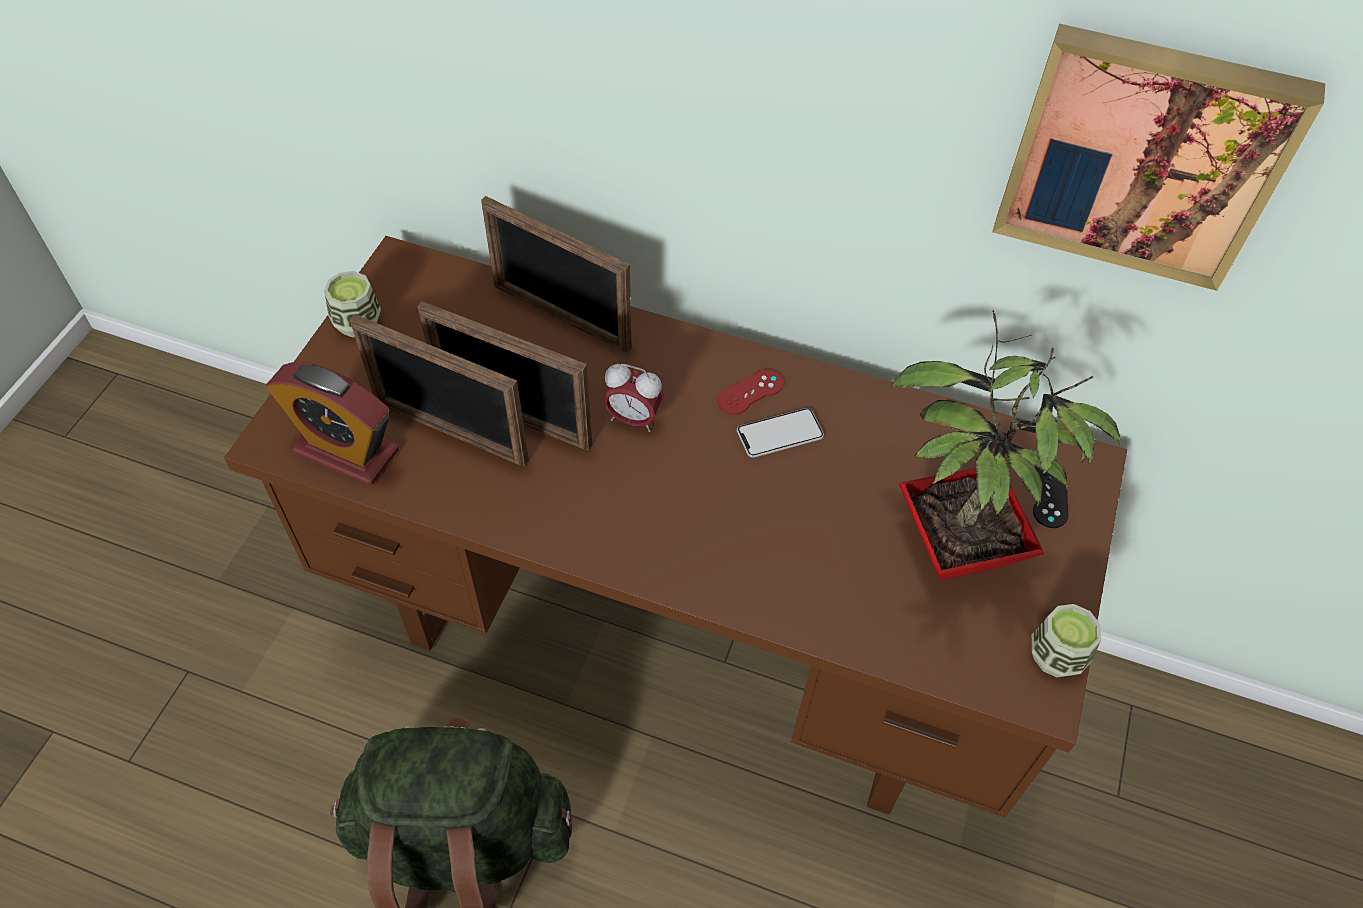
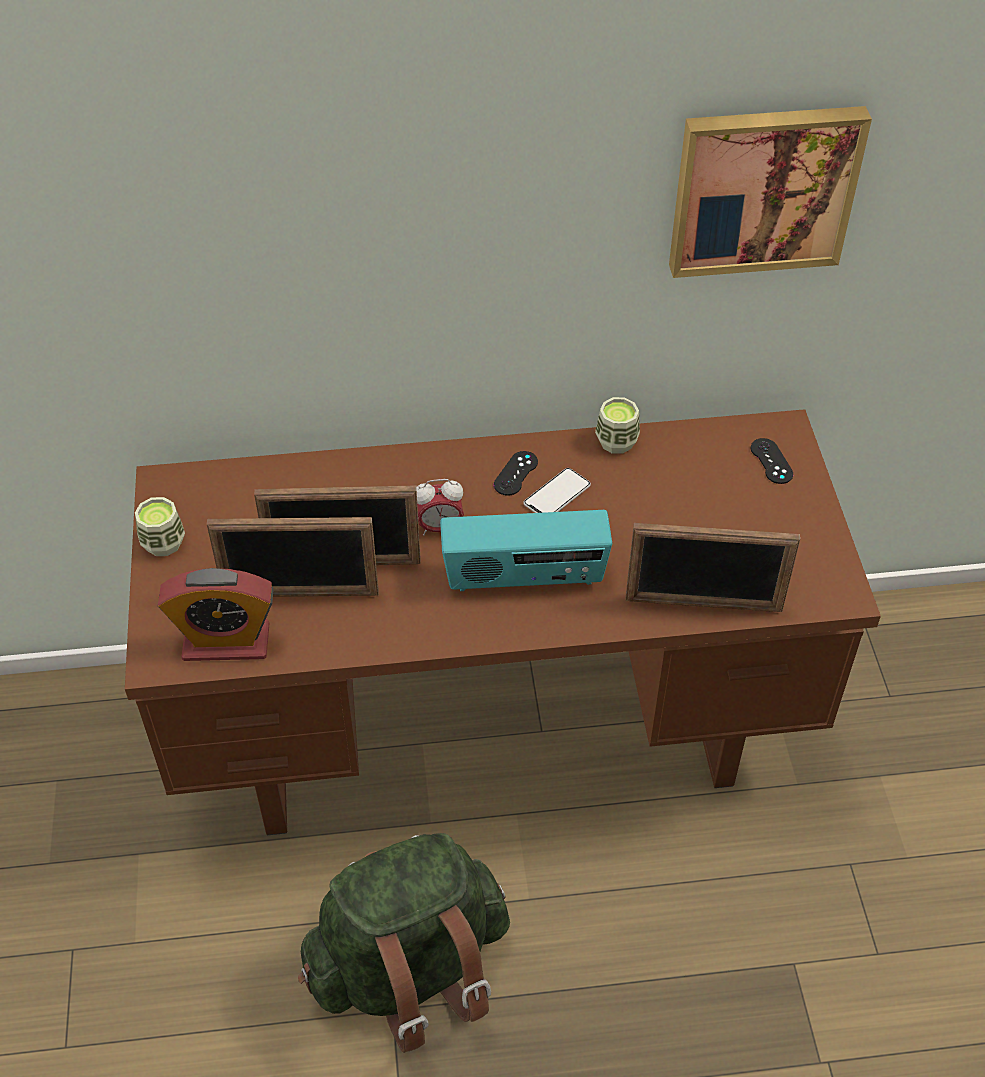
camera: 25 degrees left, 5 degrees down
picture frame [481,196,632,353] -> picture frame moved to [625,523,800,612]
red game controller [717,369,783,415] -> black game controller [494,451,538,496]
potted plant [891,310,1121,581] -> none
cup [1032,604,1101,677] -> cup moved to [595,397,640,454]
none -> radio [440,510,612,591]

